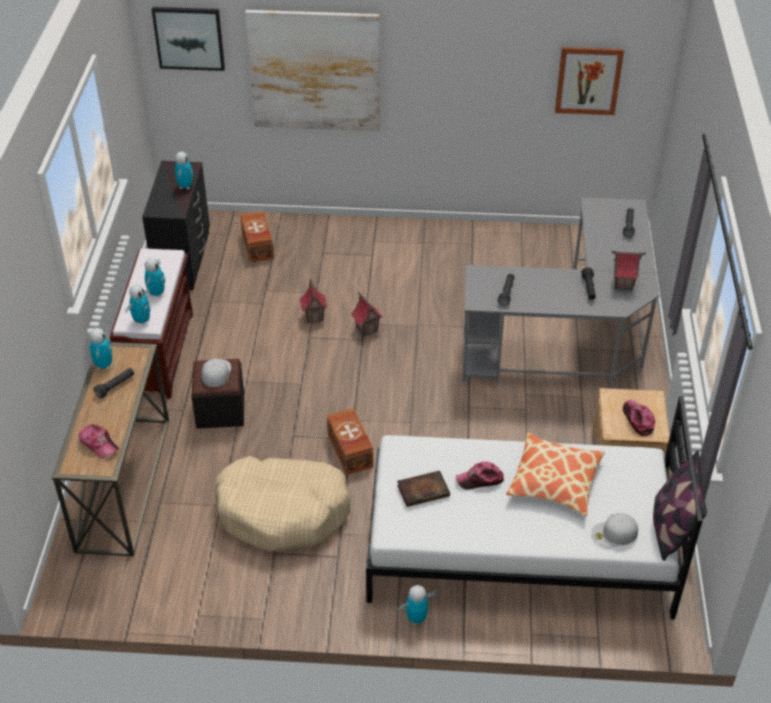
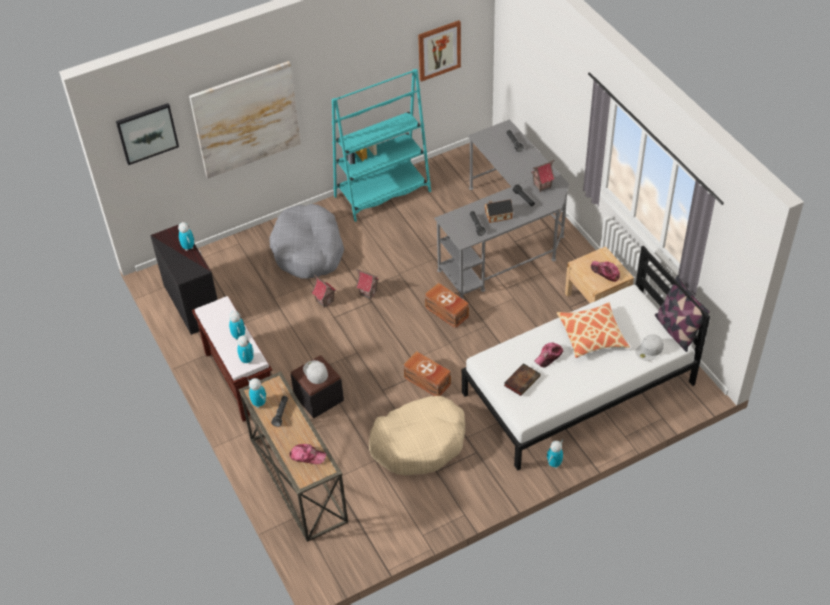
camera: 30 degrees left, 5 degrees up
brown storage box [240,211,274,262] -> brown storage box moved to [425,283,469,328]
none -> grey dog bed [270,204,344,279]
none -> turquoise bookcase [332,69,431,222]
none -> toy house [484,199,513,223]

